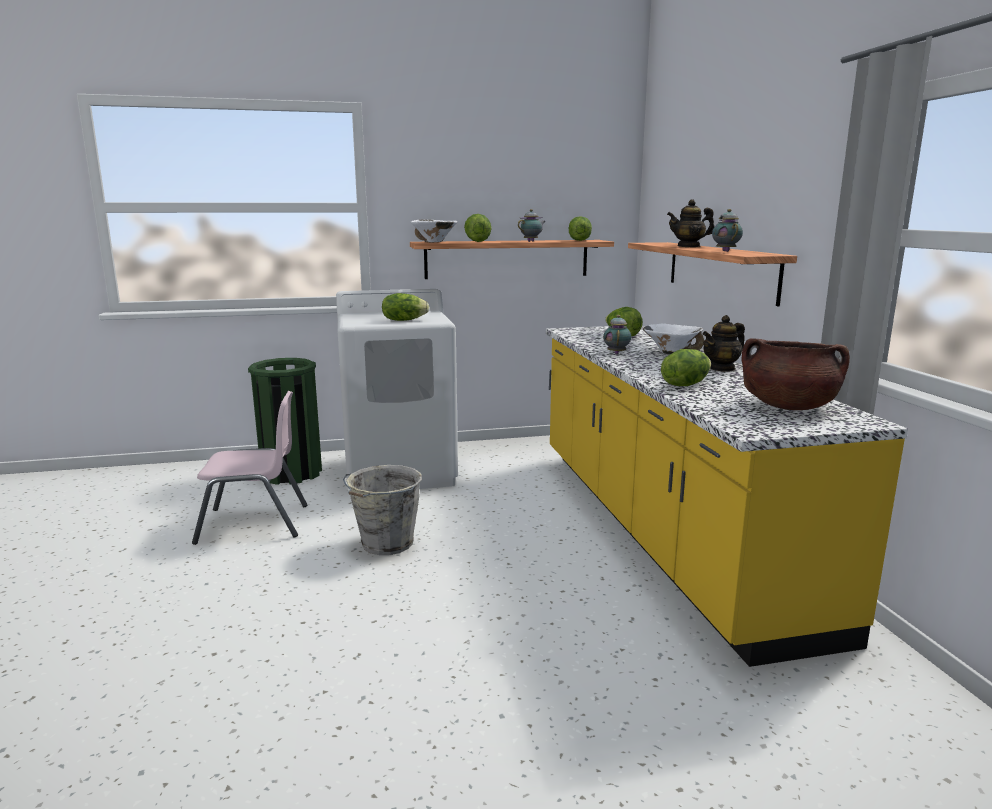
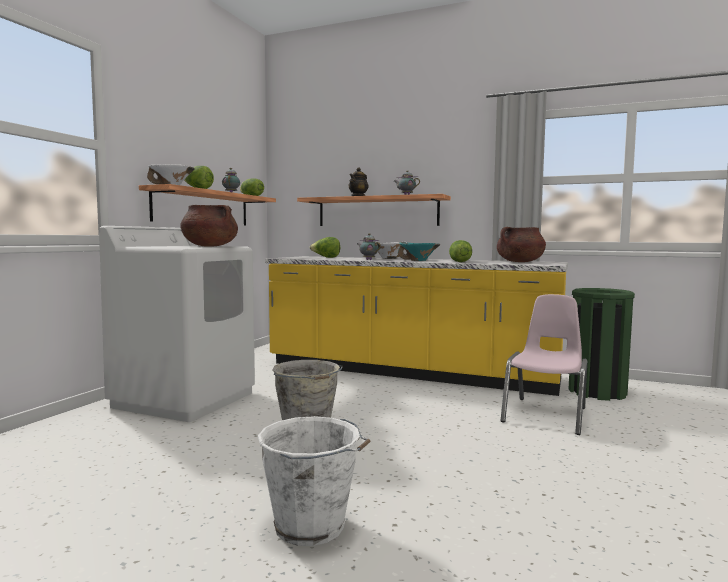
camera: 55 degrees left, 10 degrees down
pink chair [192,391,307,545] -> pink chair moved to [501,294,587,435]
green trash can [248,358,322,485] -> green trash can moved to [569,288,635,401]
lettuce [382,293,429,321] -> brown cooking pot [180,205,238,247]
teapot [703,315,745,372] -> none
none -> white bucket [258,416,370,546]
none -> turquoise bowl [398,242,440,261]

